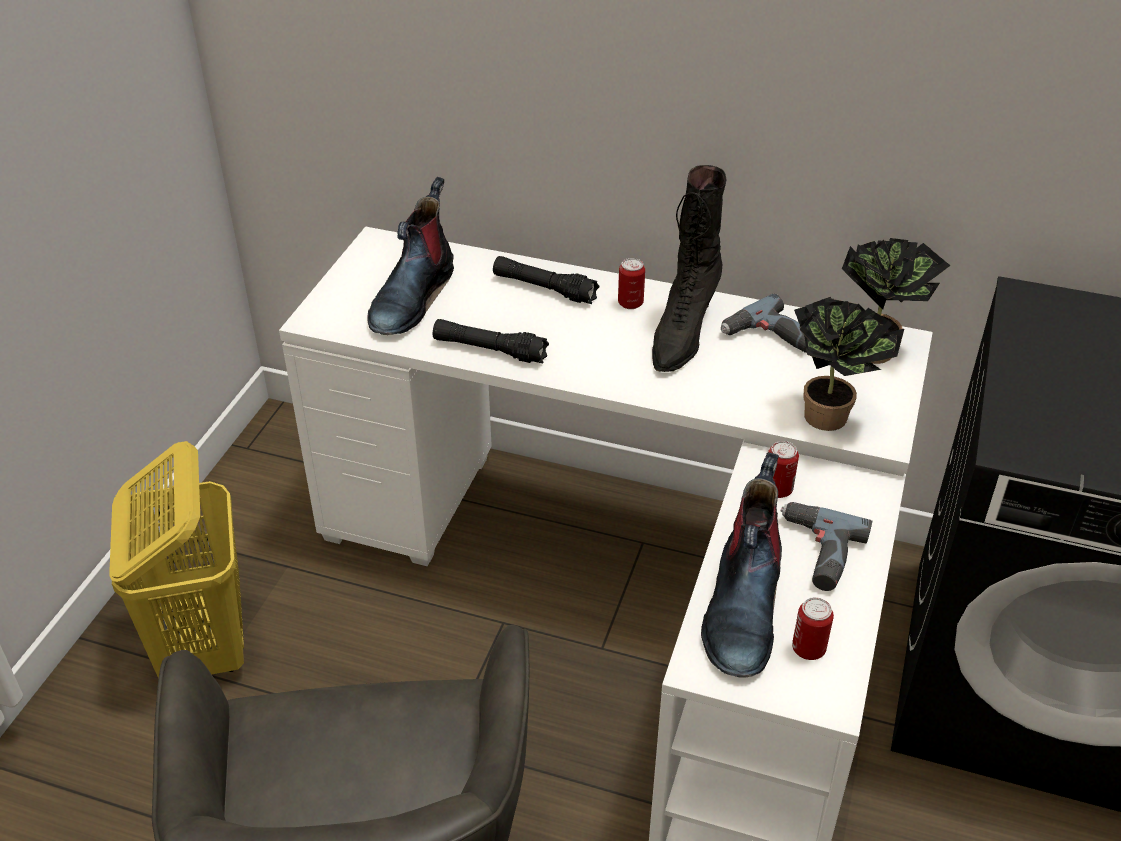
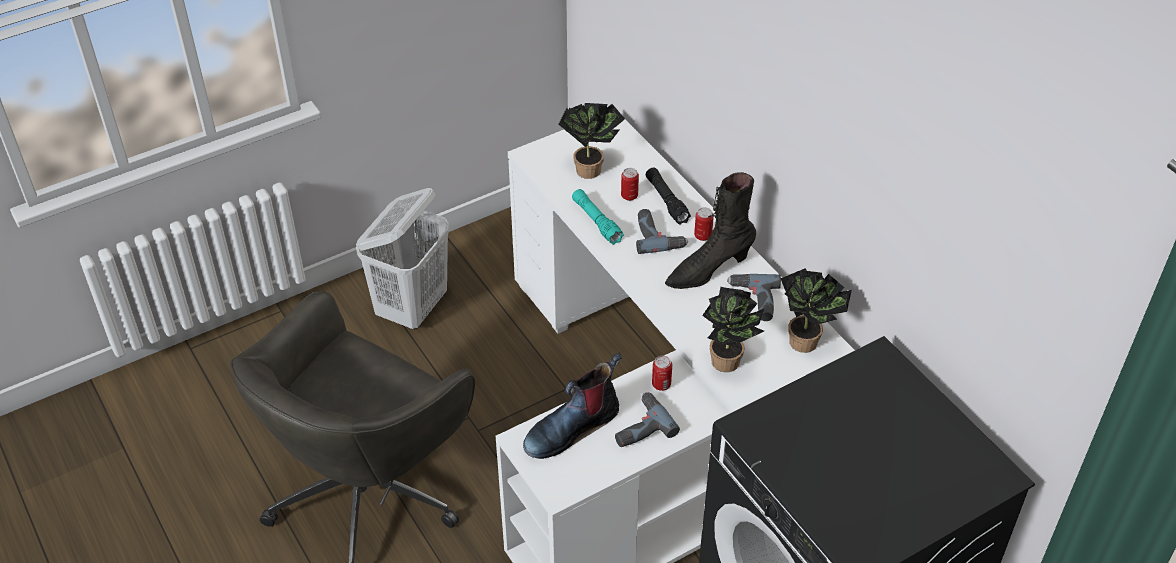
camera: 40 degrees right, 5 degrees up
yellow laundry basket [109,441,244,678] -> white laundry basket [356,188,449,329]
boot [367,177,454,335] -> potted plant [559,103,625,179]
black flashlight [433,319,549,363] -> turquoise flashlight [572,189,624,245]
can [792,597,834,660] -> can moved to [621,168,639,201]
none -> power drill [636,209,688,254]

